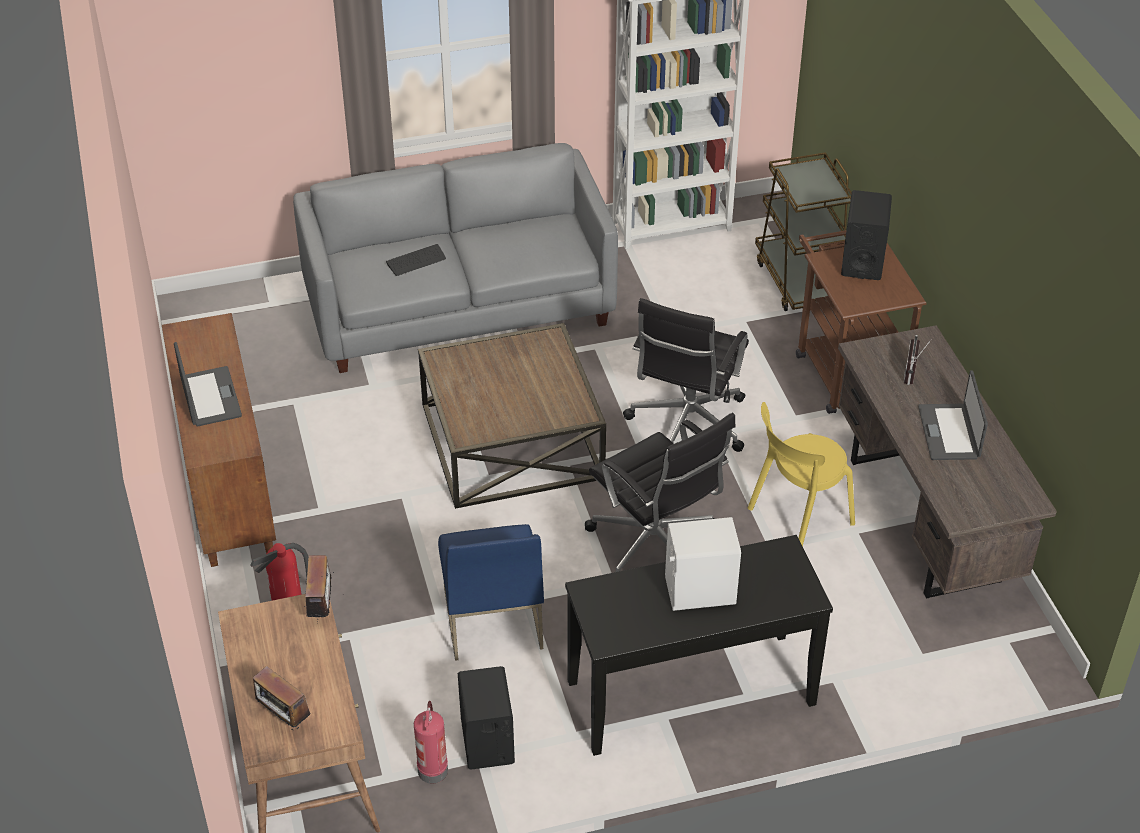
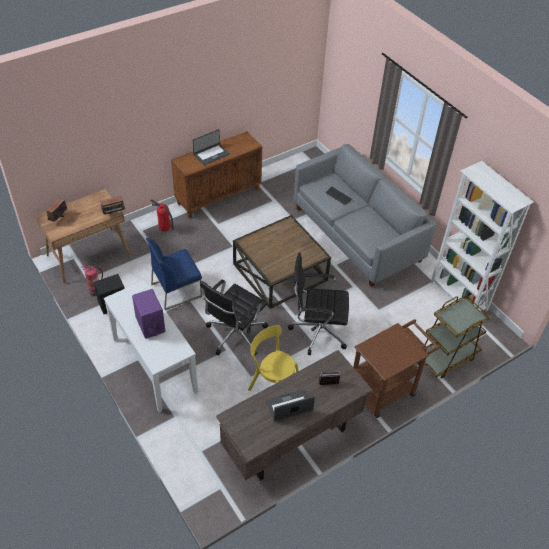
camera: 70 degrees right, 5 degrees up
black console table [565,535,833,756] -> white console table [104,281,198,412]
white speaker [665,517,741,611] -> purple speaker [132,289,165,339]
black speaker [841,190,892,280] -> none

